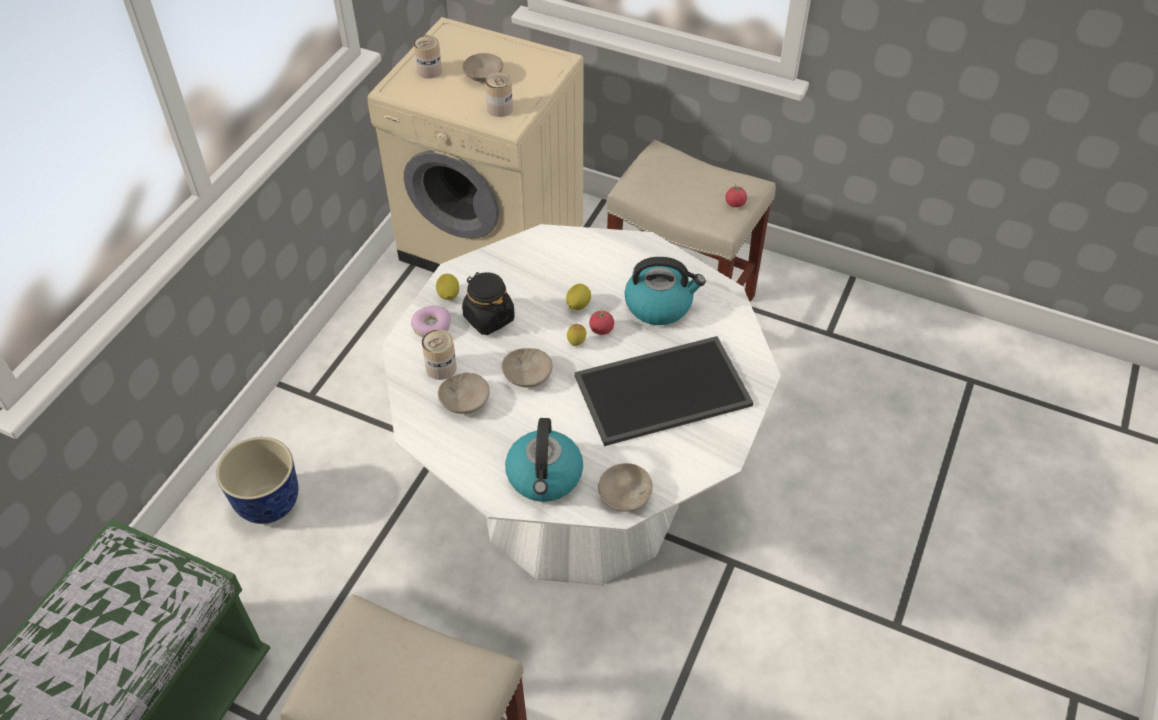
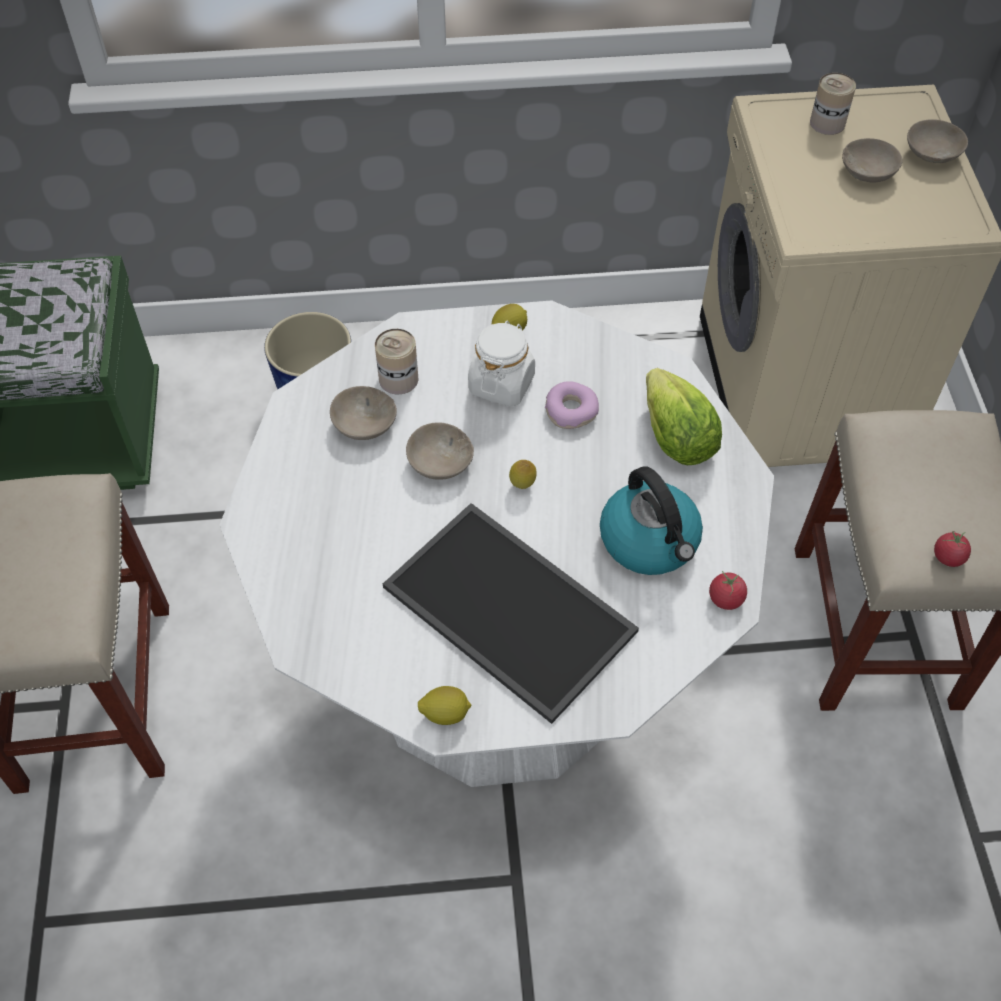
camera: 60 degrees right, 5 degrees up
donut [411,305,451,338] -> donut moved to [545,381,599,429]
black jar [462,272,515,335] -> white jar [468,320,535,406]
can [485,72,513,117] -> none
kettle [505,418,583,502] -> none
lemon [566,284,591,310] -> lemon moved to [418,686,472,725]
tomato [589,309,614,335] -> tomato moved to [709,571,747,610]
beige bowl [598,463,653,512] -> beige bowl moved to [907,119,968,163]
none -> lettuce [646,368,722,465]

